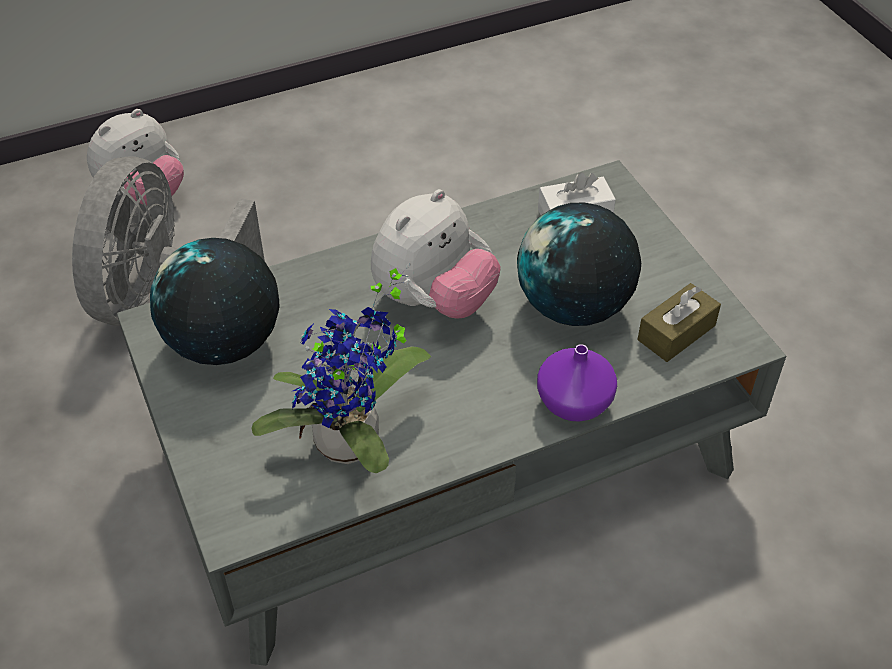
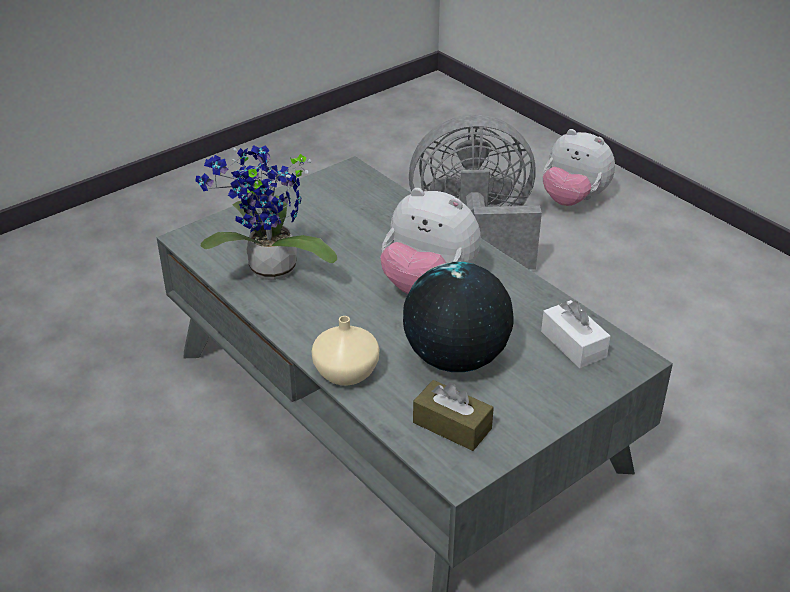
camera: 75 degrees right, 10 degrees down
globe [150,238,279,365] -> none
purple vase [537,344,617,421] -> beige vase [312,316,379,386]

